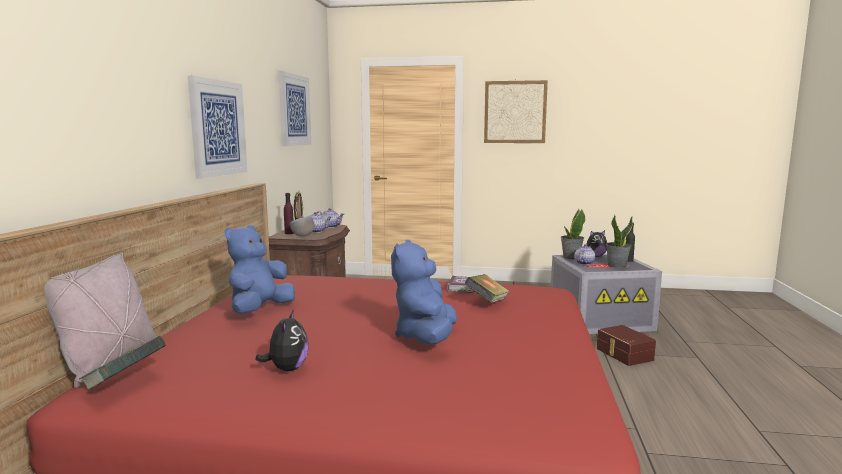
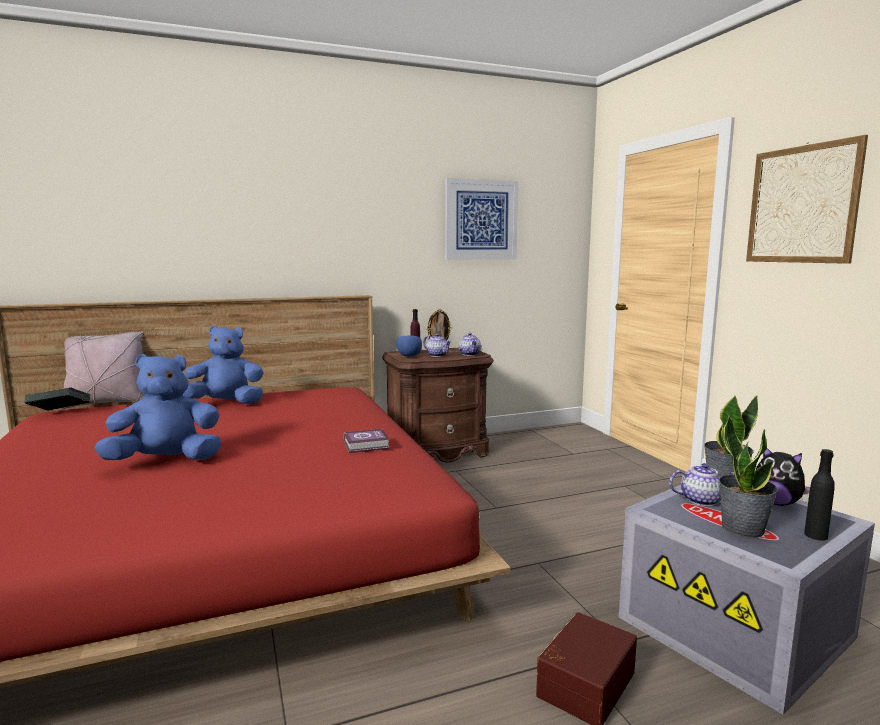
camera: 60 degrees right, 0 degrees up
picture [188,75,247,179] -> none
plush toy [256,310,309,371] -> none
grey bowl [290,216,315,236] -> blue bowl [396,336,422,357]
book [465,274,510,303] -> none

